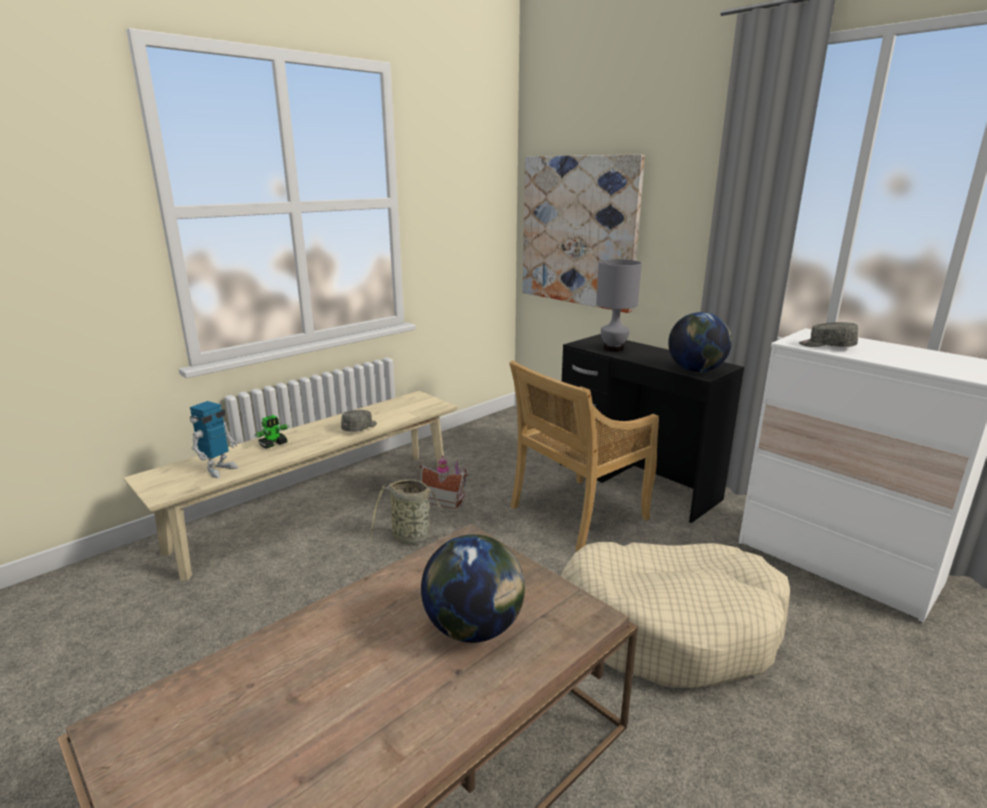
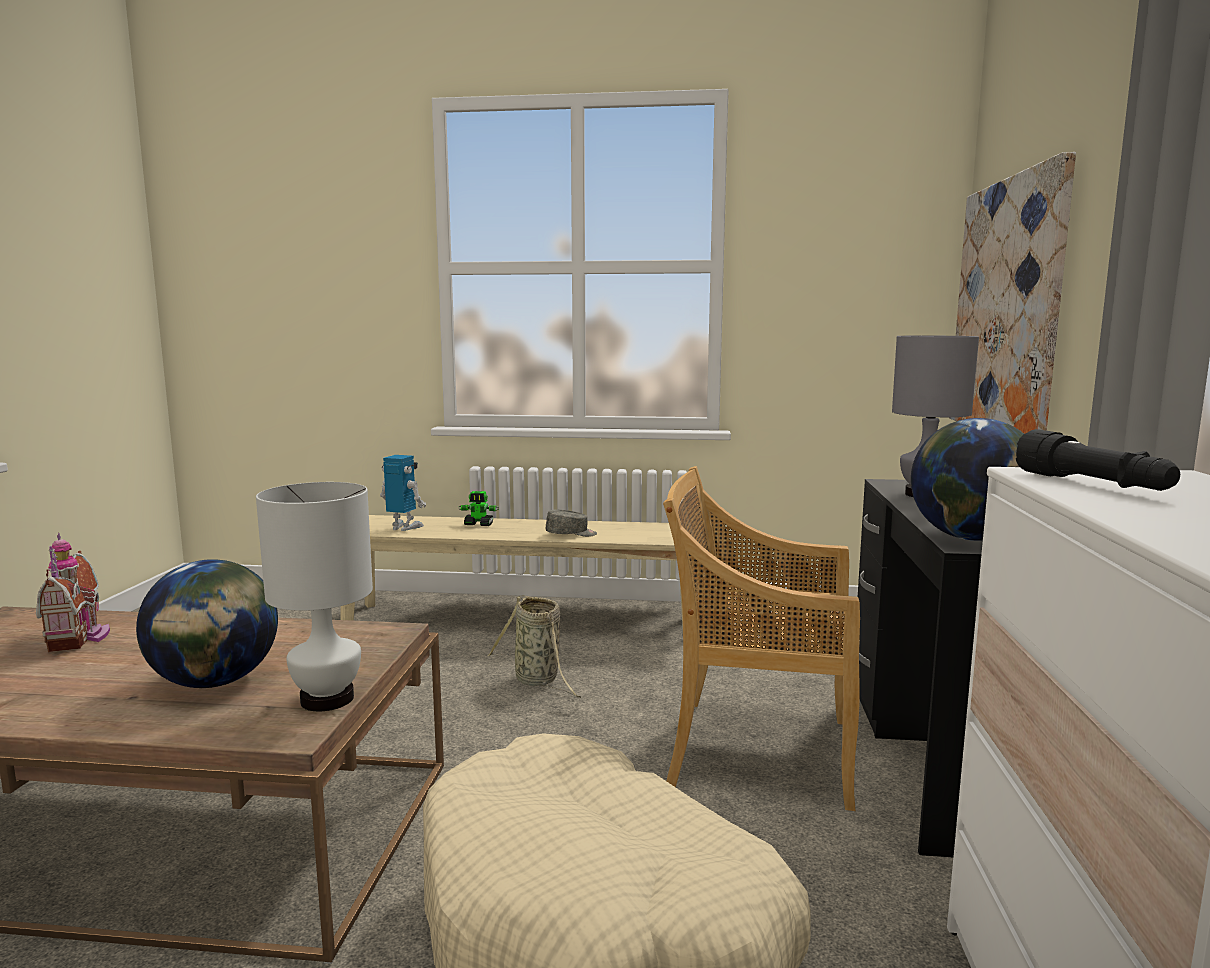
camera: 50 degrees right, 10 degrees down
toy robot [190,401,239,478] -> toy robot turned 150 degrees counterclockwise [380,455,426,531]
toy house [419,455,468,509] -> toy house moved to [36,533,110,653]
grey cap [799,322,858,347] -> black flashlight [1016,429,1180,491]
none -> white table lamp [256,482,373,711]

